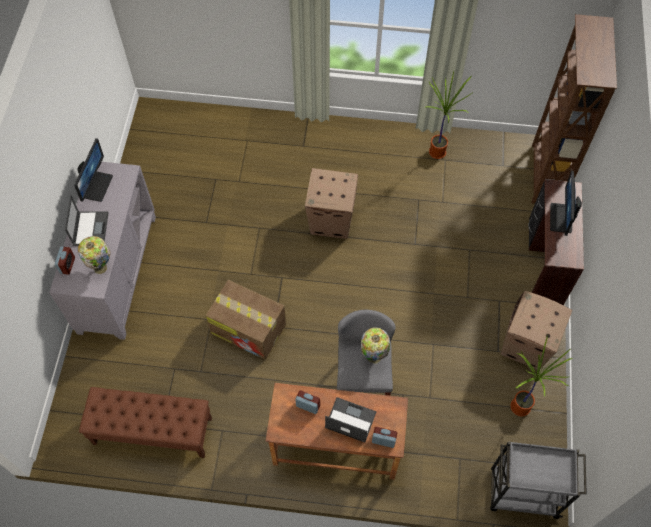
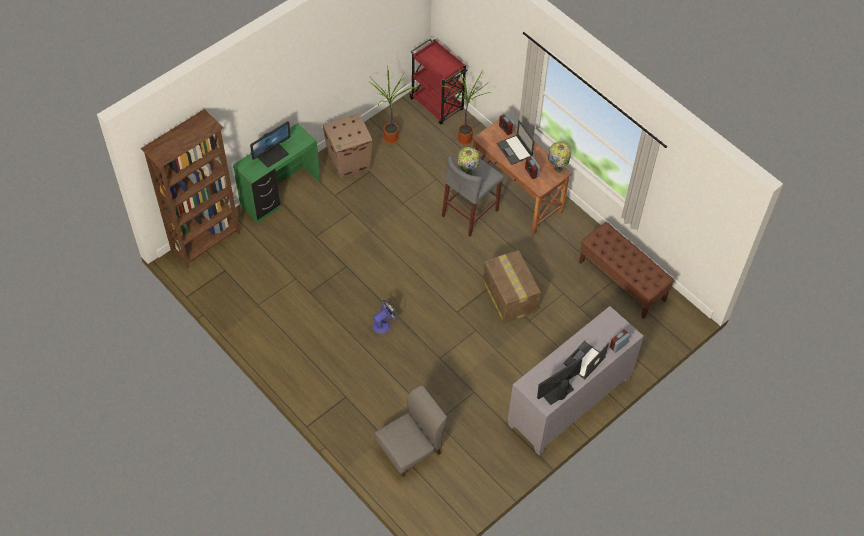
camera: 140 degrees left, 5 degrees down
table lamp [78,236,111,274] -> table lamp moved to [548,142,571,173]
cardboard box [305,168,358,239] -> fan [373,300,398,334]
potted plant [426,71,473,159] -> potted plant moved to [441,69,491,145]
grey cart [490,441,587,519] -> red cart [409,39,468,125]
brown desk [528,179,584,305] -> green desk [233,123,320,223]
none -> grey chair [375,385,447,477]

